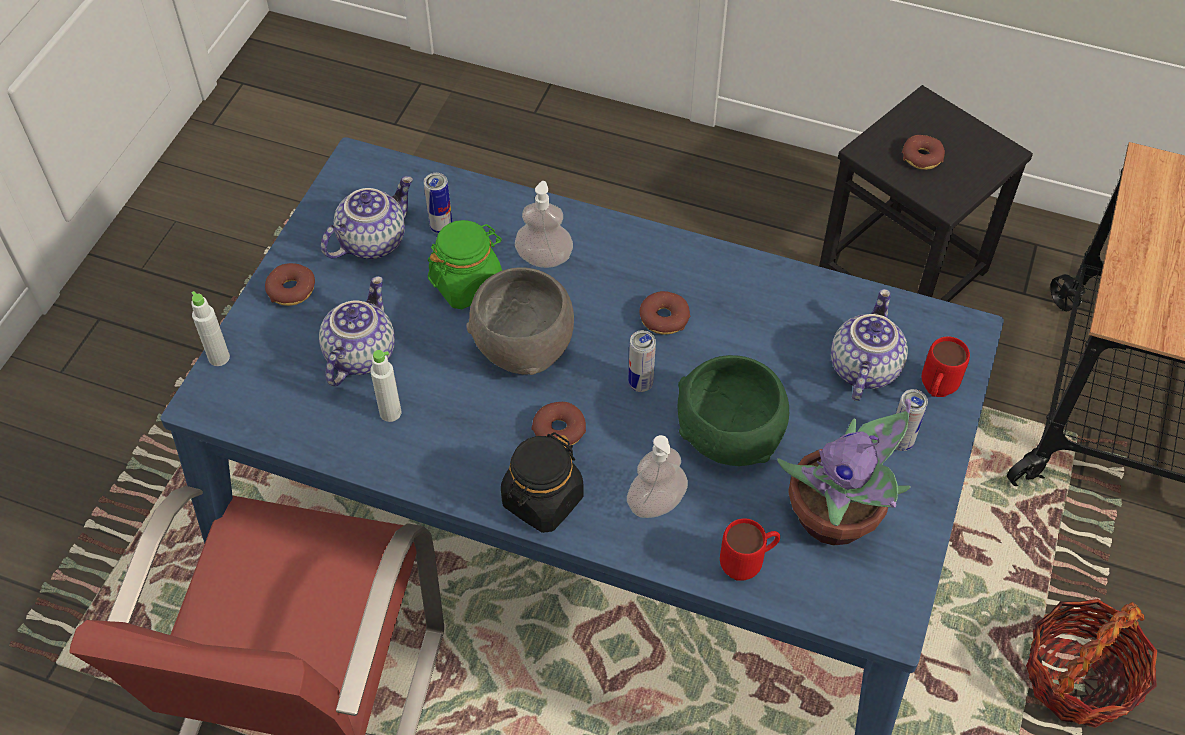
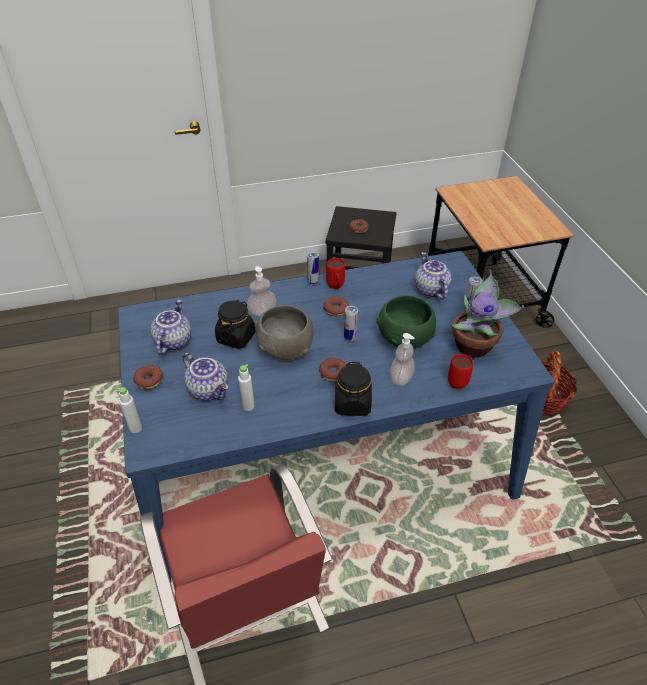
camera: 35 degrees left, 10 degrees down
teapot [319,276,395,386] -> teapot turned 150 degrees clockwise [183,353,228,401]
can [424,173,453,234] -> can moved to [307,251,319,285]
green jar [428,220,502,309] -> black jar [215,300,256,349]
red mug [922,336,970,397] -> red mug moved to [326,258,345,289]

